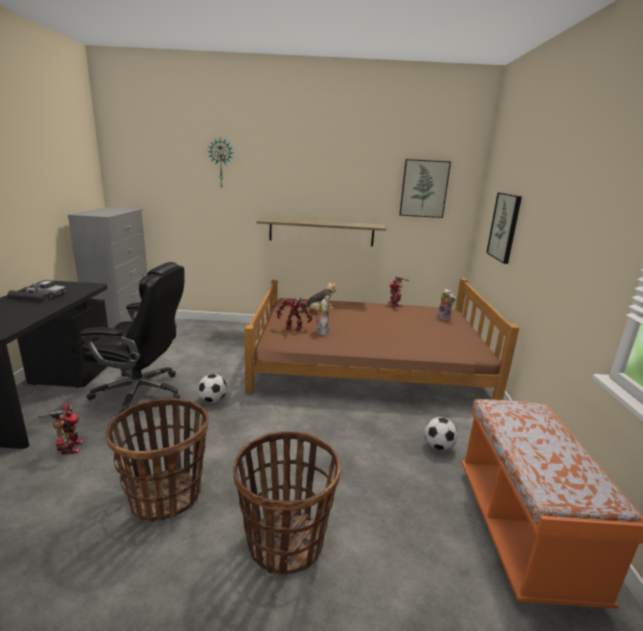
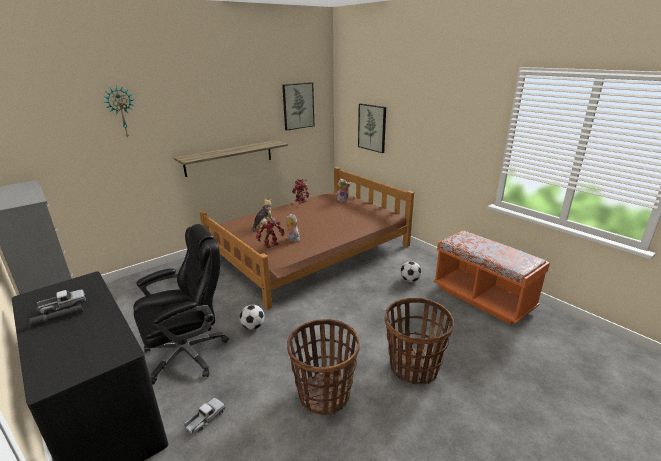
camera: 40 degrees left, 5 degrees up
toy robot [38,403,83,455] -> toy truck [184,398,225,433]

